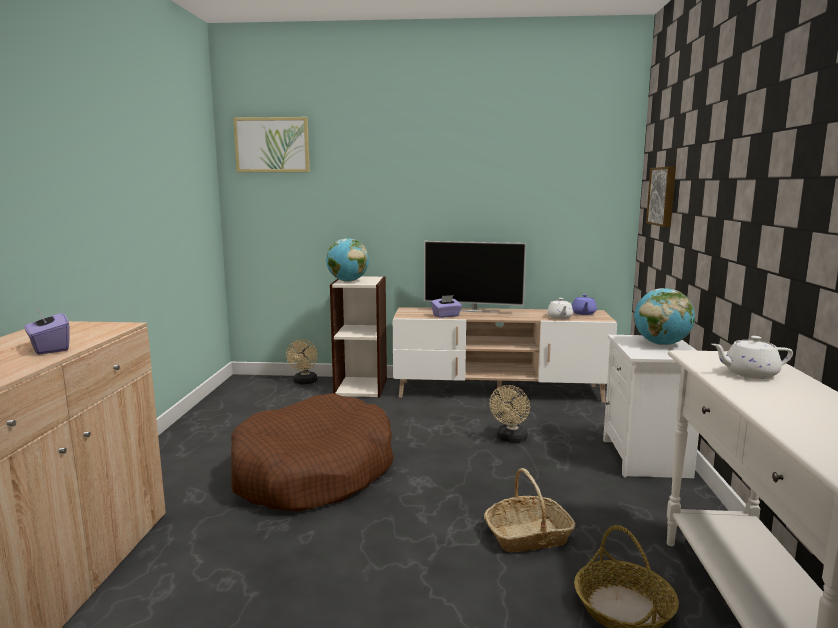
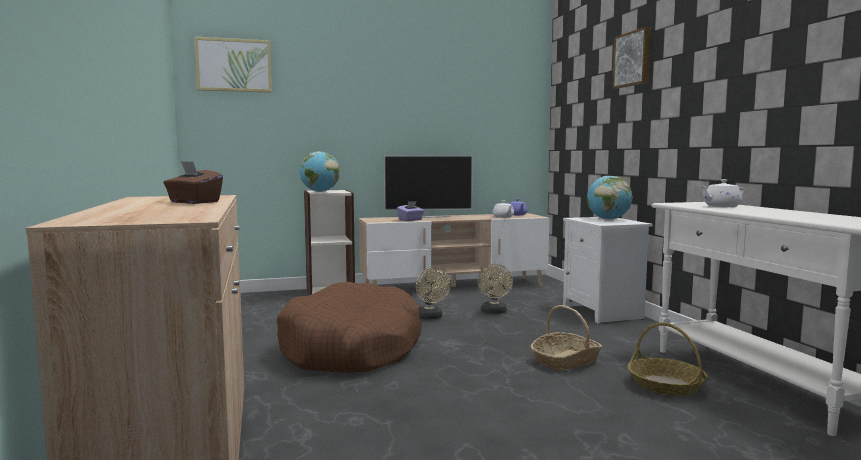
camera: 20 degrees left, 5 degrees down
purple tissue box [24,306,70,355] -> brown tissue box [163,161,223,204]
beige fan [286,340,318,384] -> beige fan moved to [416,268,451,320]
picture [646,167,676,227] -> picture moved to [612,27,651,89]

